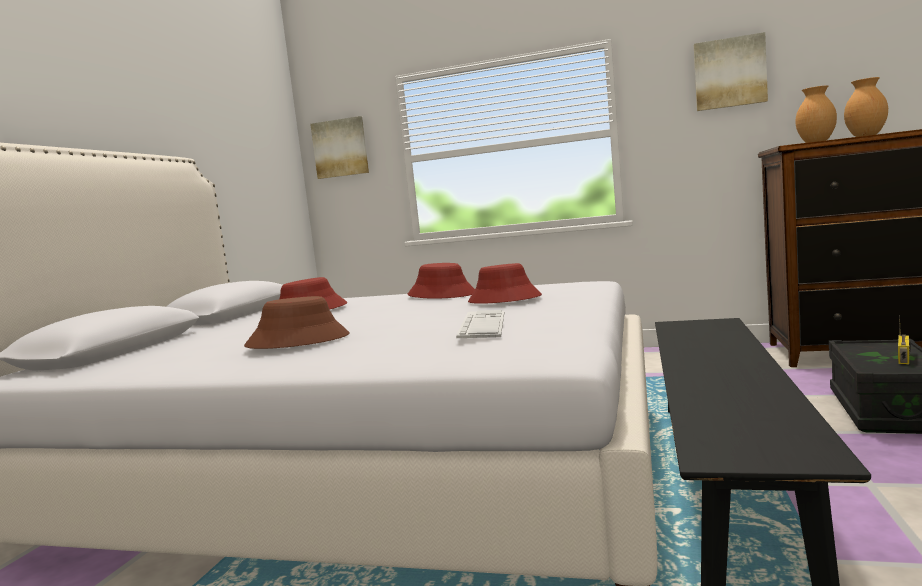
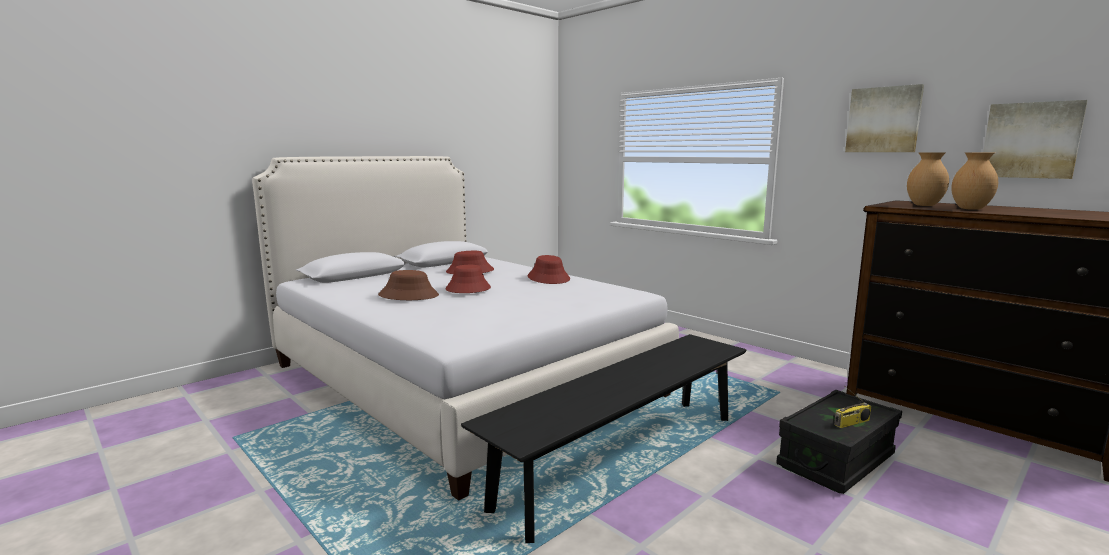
camera: 30 degrees right, 5 degrees up
picture [310,116,369,179] -> picture moved to [983,100,1088,179]
keyboard [456,310,504,338] -> none
red hat [468,263,542,304] -> red hat moved to [445,265,491,293]

